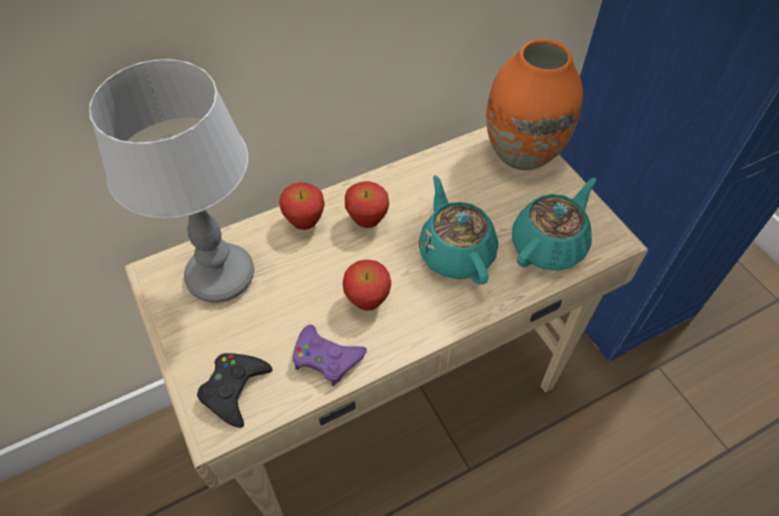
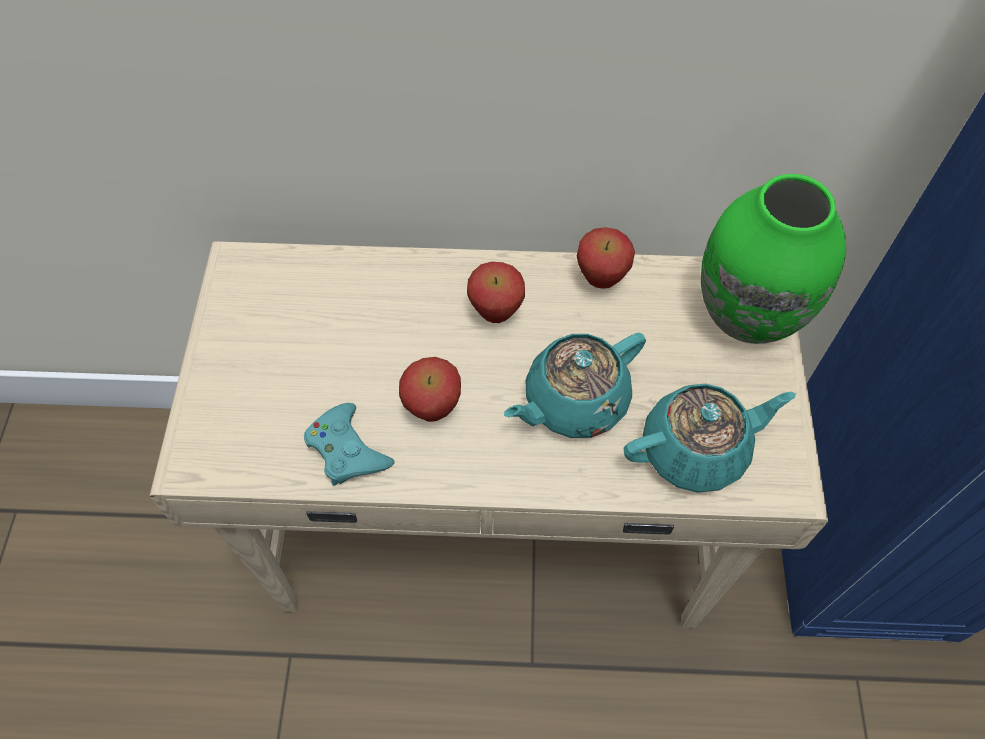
camera: 30 degrees right, 5 degrees up
table lamp [89,59,254,303] -> none
black game controller [197,353,272,428] -> none
apple [279,182,325,230] -> apple moved to [577,227,635,289]
purple game controller [293,325,367,386] -> turquoise game controller [304,403,395,486]
turquoise teapot [418,175,498,284] -> turquoise teapot turned 135 degrees counterclockwise [504,332,646,438]
orange vase [486,39,583,170] -> green vase [701,174,846,344]

